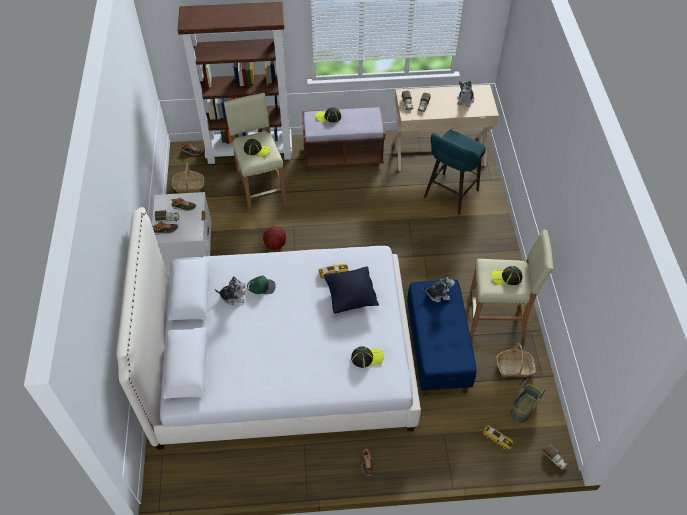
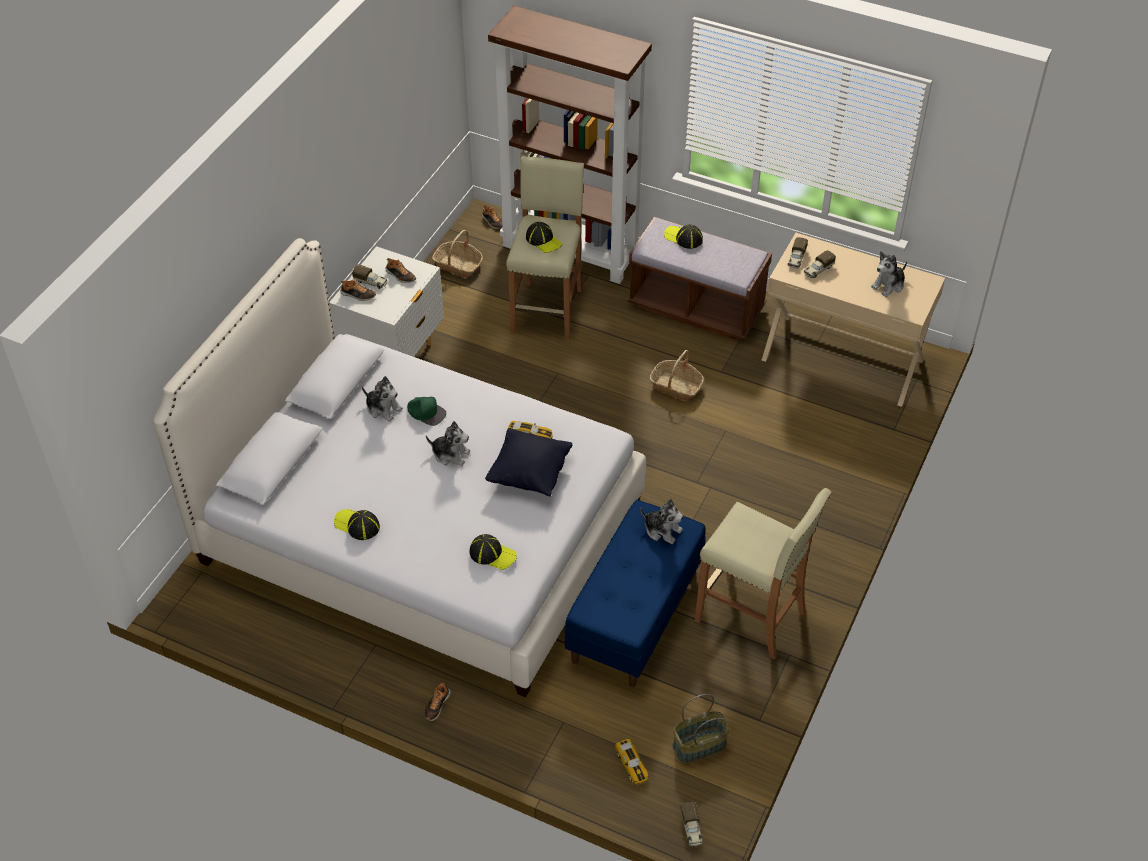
camera: 30 degrees right, 5 degrees down
basketball [263,227,286,250] -> none
turquoise stool [424,130,486,215] -> none
cap [492,266,522,285] -> cap moved to [334,509,380,540]
basket [496,343,536,377] -> basket moved to [650,350,704,401]
none -> plush toy [426,421,470,466]

